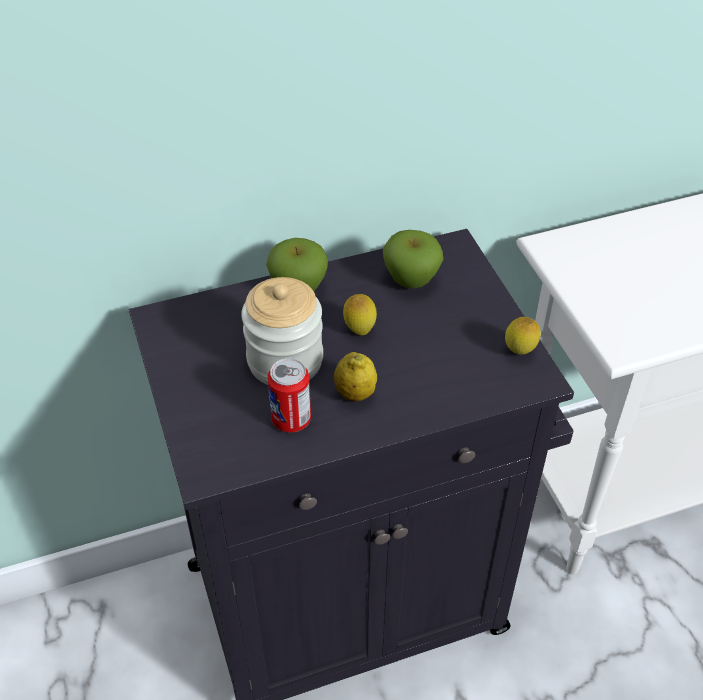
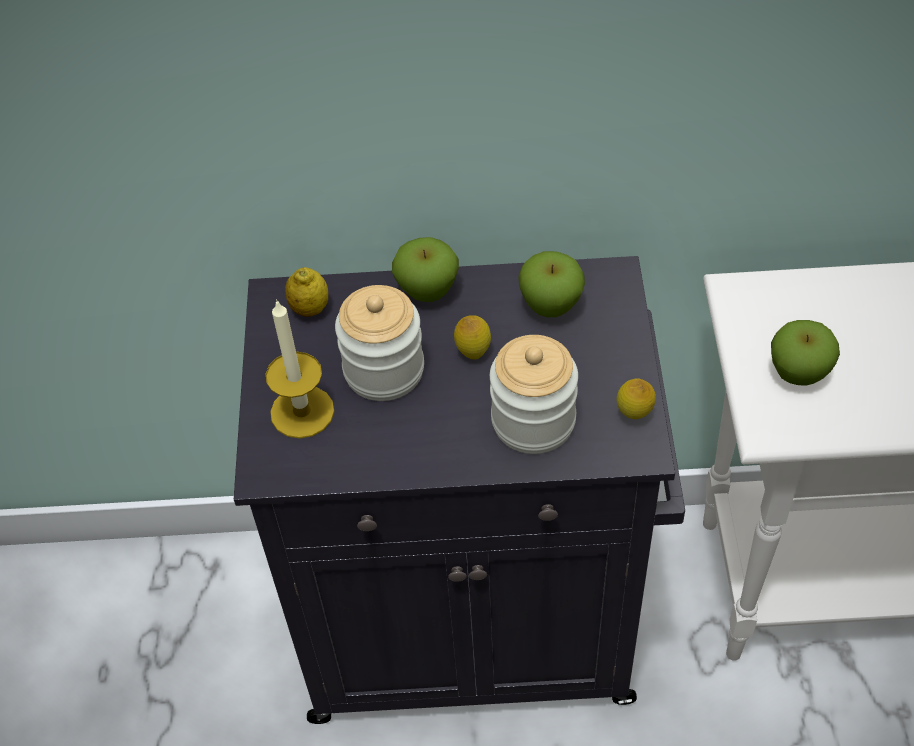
camera: 20 degrees right, 5 degrees up
can [267,358,311,432] -> none
lemon [334,352,377,402] -> lemon moved to [285,267,328,317]
none -> candle [266,299,334,439]
none -> jar [490,335,578,454]
none -> apple [771,320,840,386]

